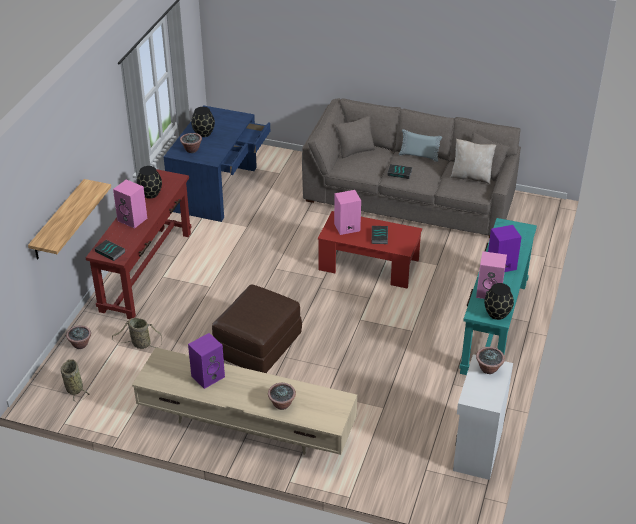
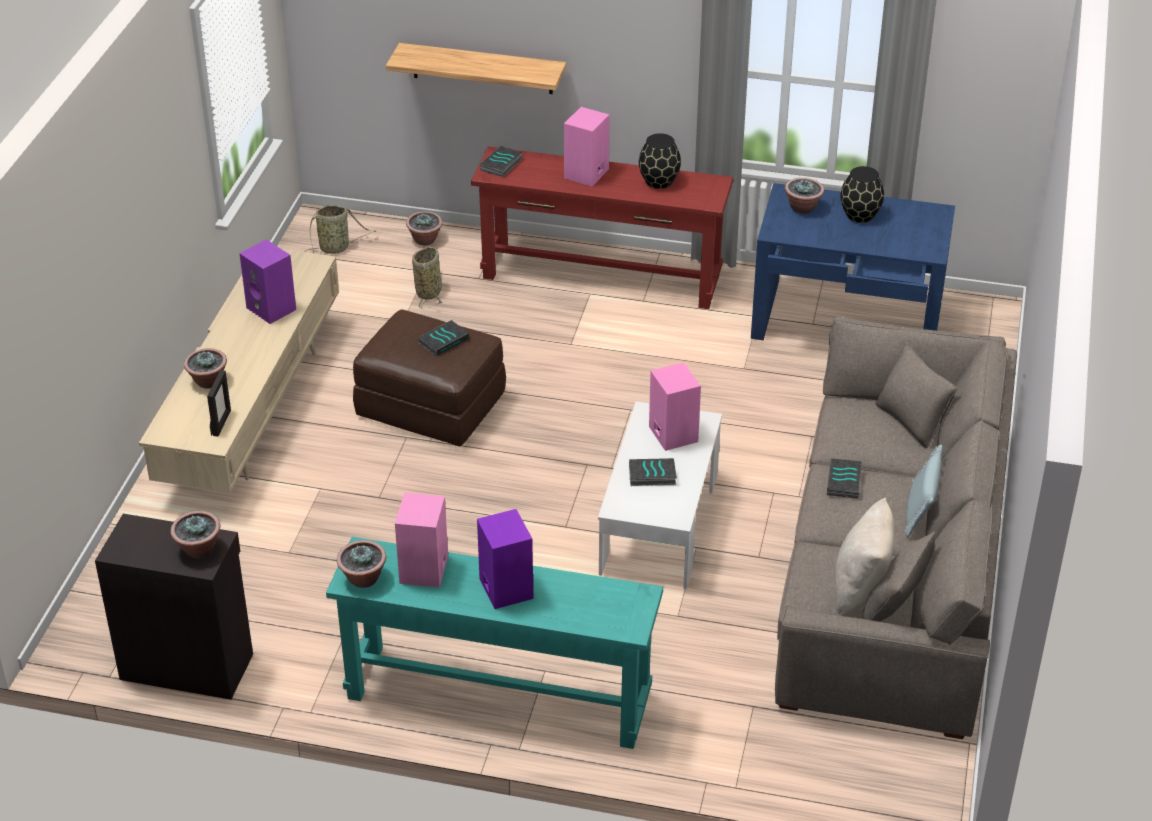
camera: 85 degrees right, 0 degrees up
red coffee table [318,211,422,289] -> white coffee table [598,401,722,589]
white cabinet [453,354,513,480] -> black cabinet [95,514,253,700]
black vase [484,283,514,320] -> potted plant [337,540,386,588]
none -> picture frame [207,370,231,437]
none -> book [418,320,469,356]

